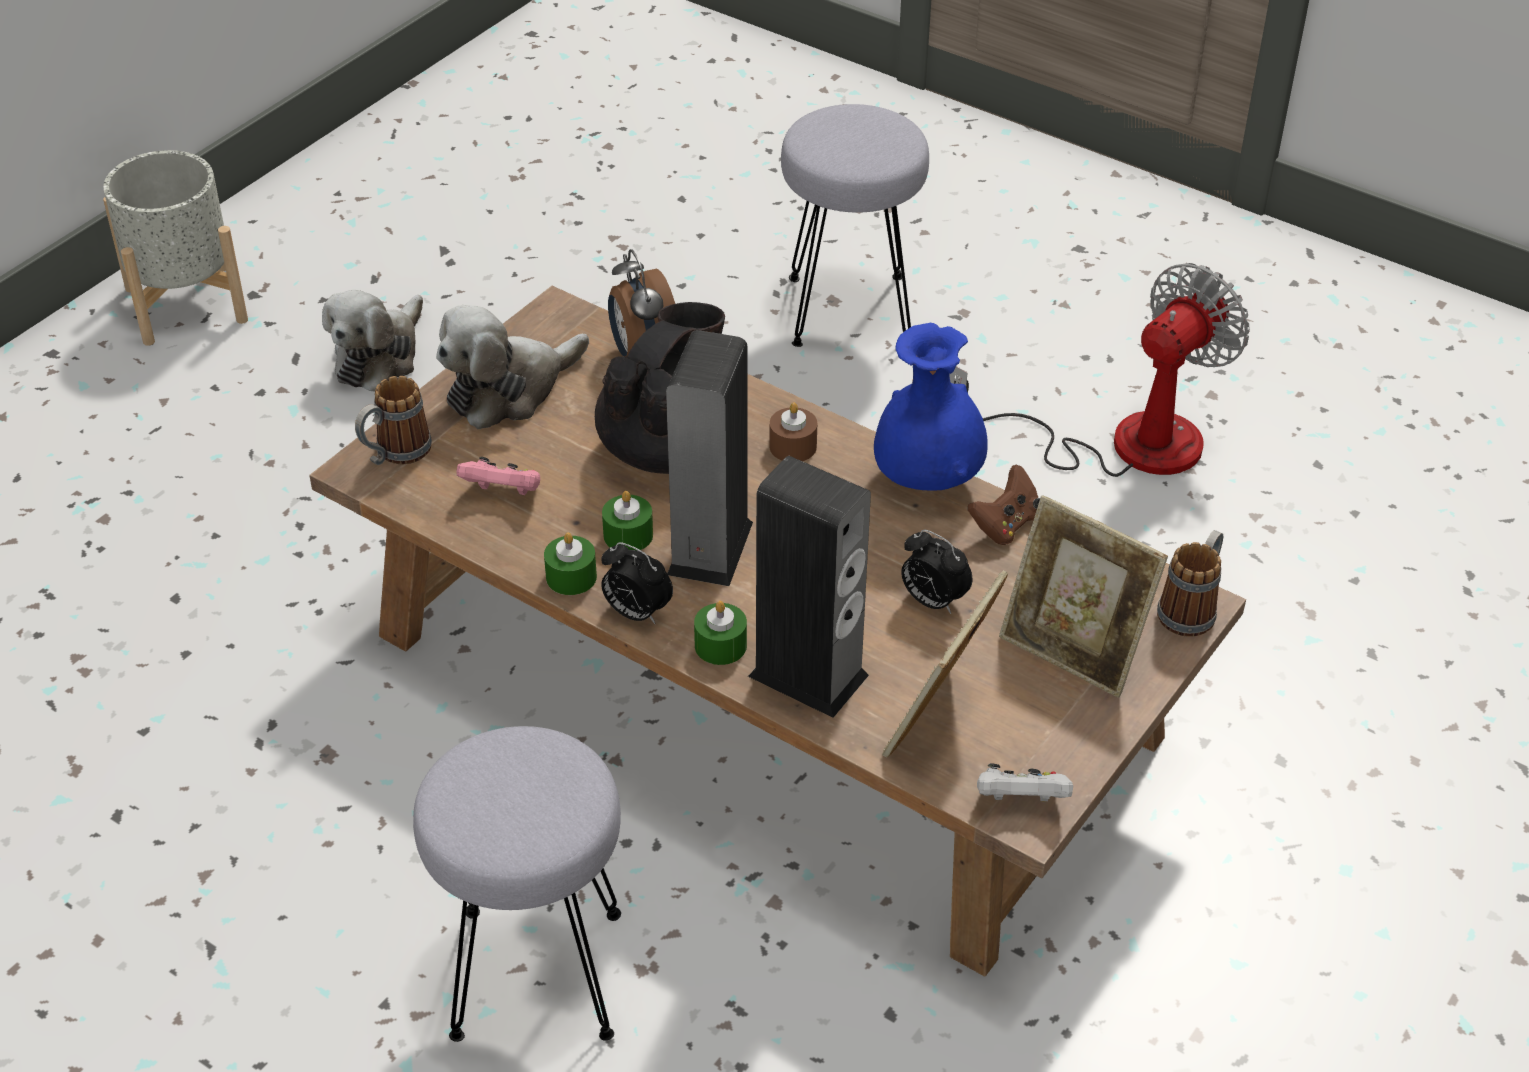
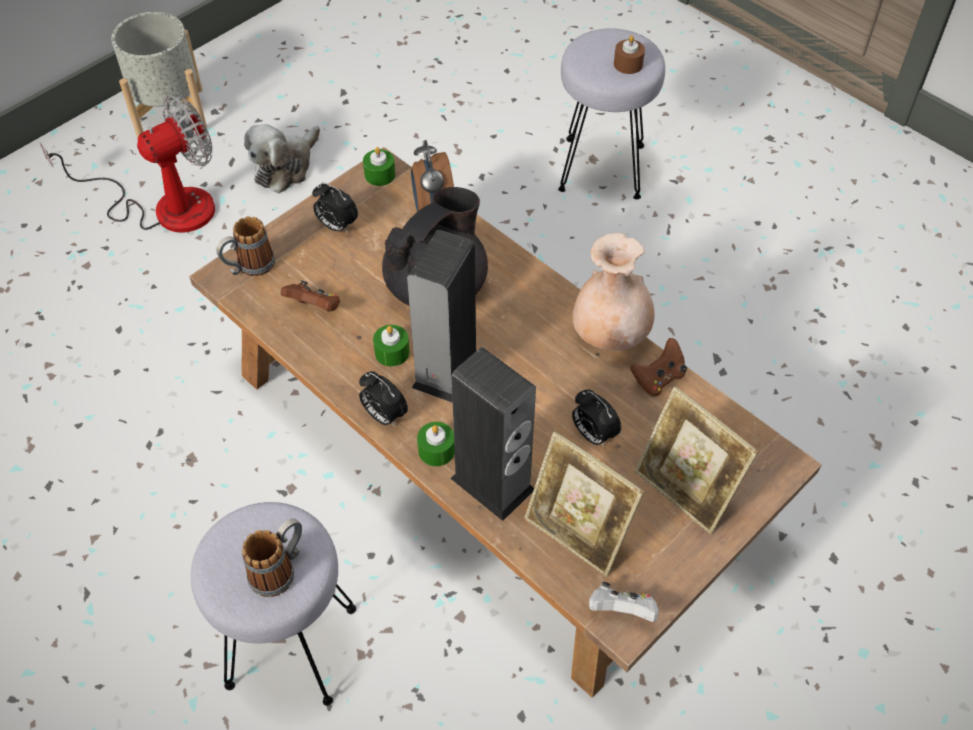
camera: 10 degrees right, 10 degrees up
plush toy [436,305,589,429] -> alarm clock [312,182,358,233]
pink game controller [457,457,540,495] -> brown game controller [281,281,340,311]
green candle [544,532,597,595] -> green candle moved to [363,147,395,186]
brown candle [769,402,817,461] -> brown candle moved to [614,35,645,74]
blue vase [874,323,988,490] -> beige vase [573,233,655,351]
picture frame [882,570,1008,757] -> picture frame turned 90 degrees counterclockwise [524,431,644,577]
fan [949,263,1250,477] -> fan moved to [40,94,215,233]
mug [1157,530,1223,637] -> mug moved to [242,518,302,597]

